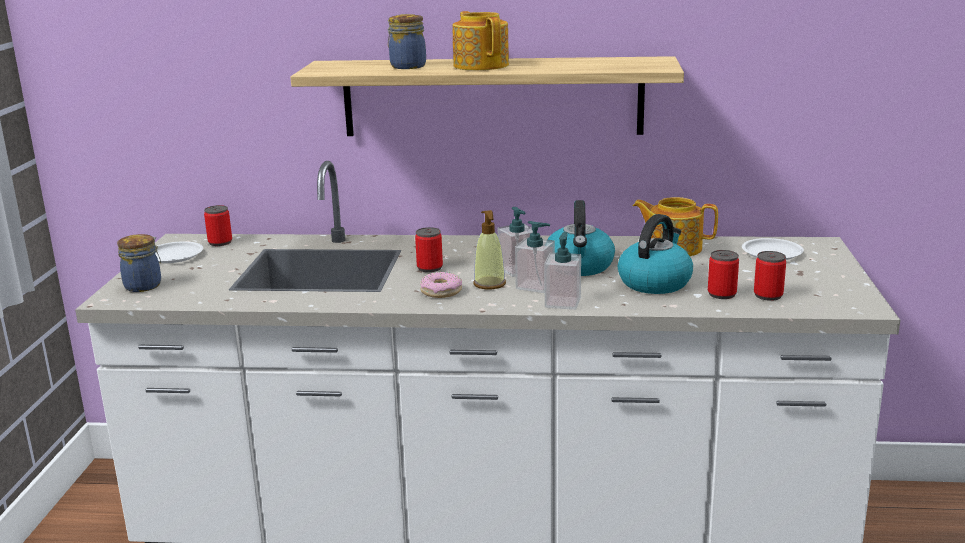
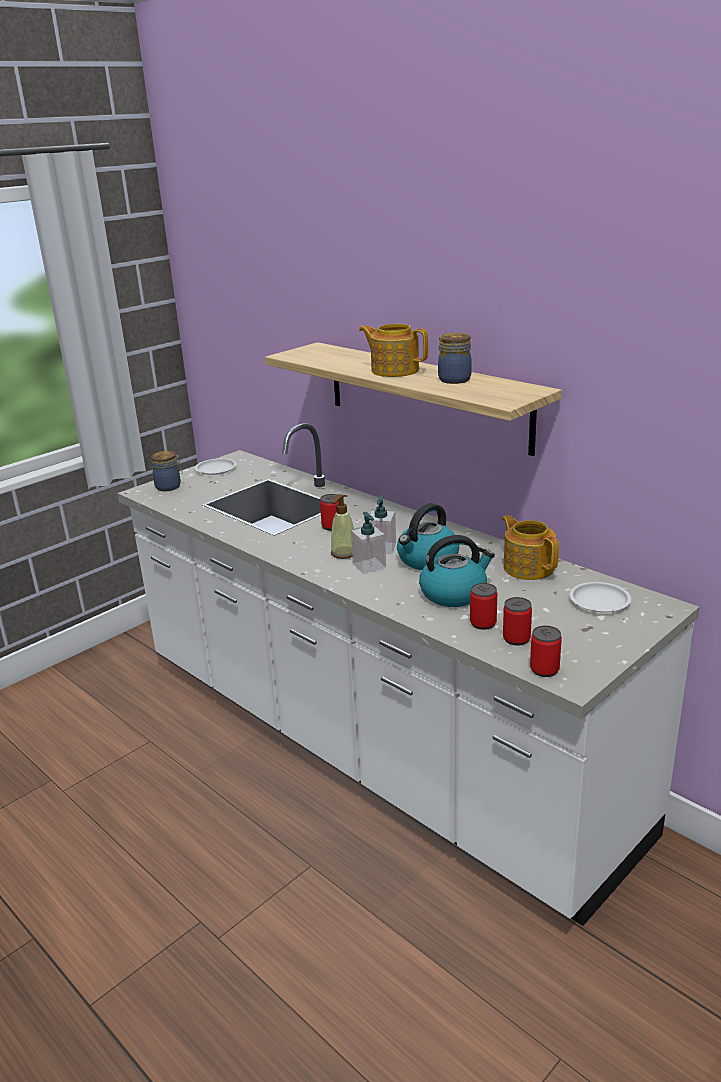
camera: 40 degrees right, 5 degrees up
can [204,205,232,246] -> can moved to [530,626,562,677]
jar [388,14,426,69] -> jar moved to [438,332,472,384]
donut [420,272,462,298] -> none
teapot [453,11,509,70] -> teapot turned 75 degrees counterclockwise [359,324,428,377]
soap dispenser [544,232,581,310] -> none

